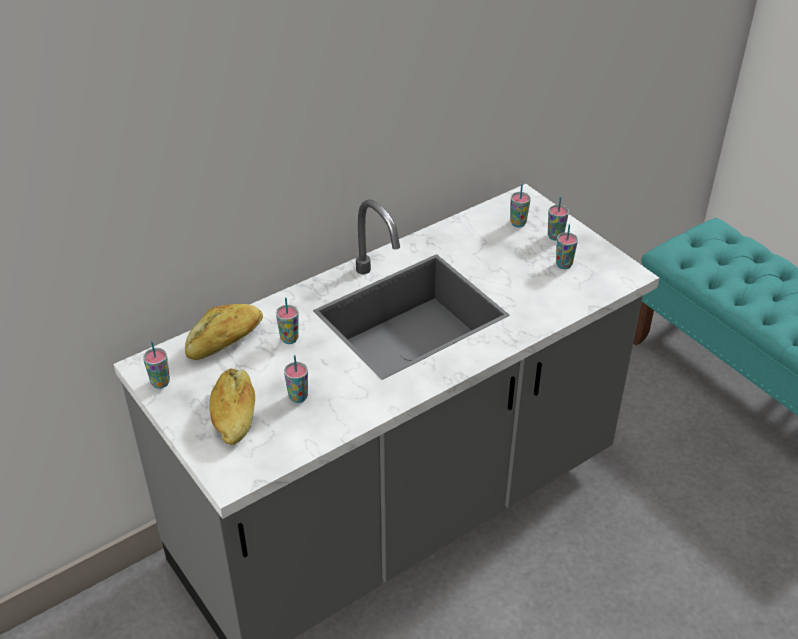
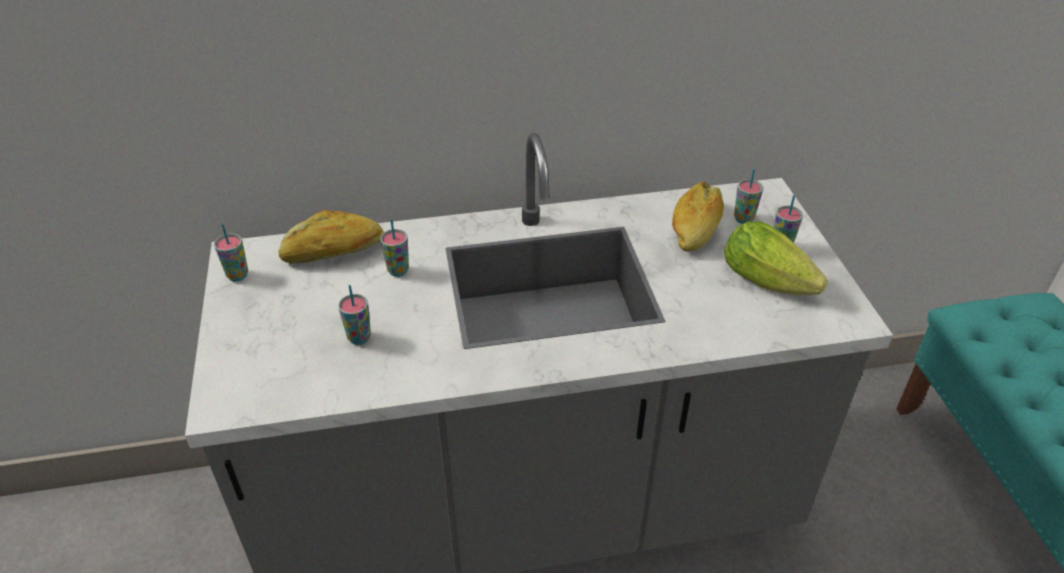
camera: 25 degrees right, 0 degrees up
bread [210,368,255,445] -> bread moved to [672,182,724,252]
cup [556,224,578,269] -> lettuce [724,221,828,295]

